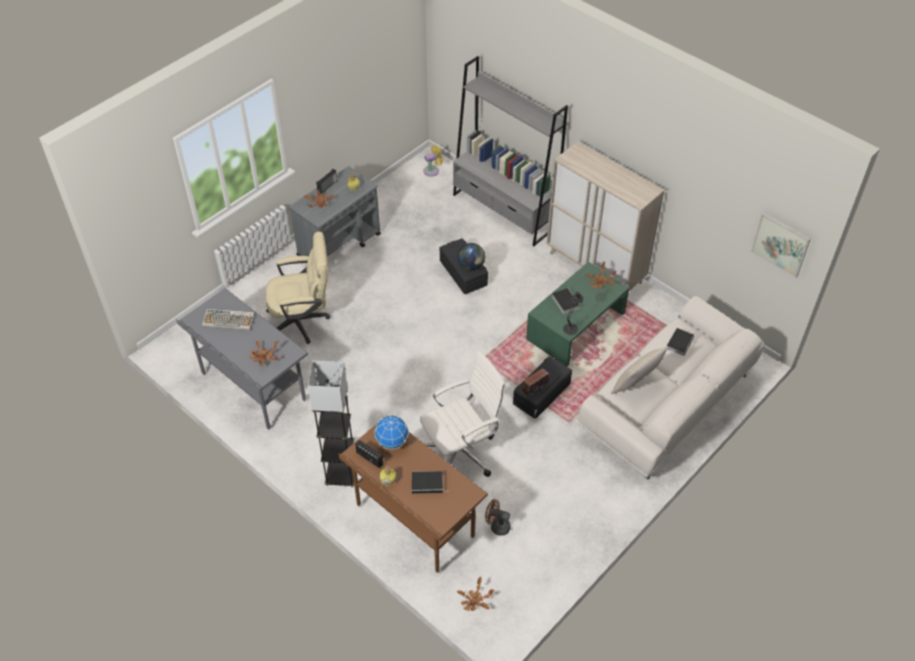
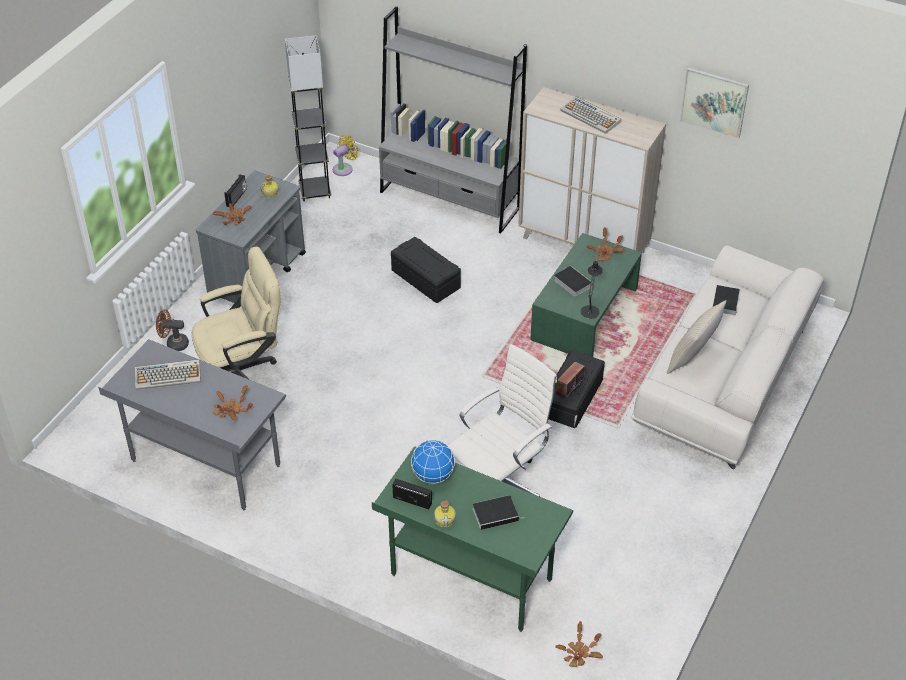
camera: 15 degrees left, 5 degrees down
grey floor lamp [308,361,354,487] -> grey floor lamp moved to [285,35,331,202]
brown desk [338,415,488,573] -> green desk [372,447,573,632]
globe [457,243,485,271] -> none
brown fan [485,499,511,536] -> brown fan moved to [156,309,189,351]
picture [751,213,811,277] -> picture moved to [680,67,749,139]
none -> keyboard [560,97,621,134]

